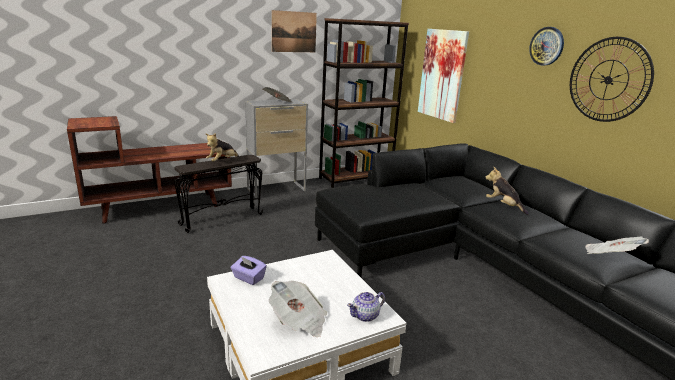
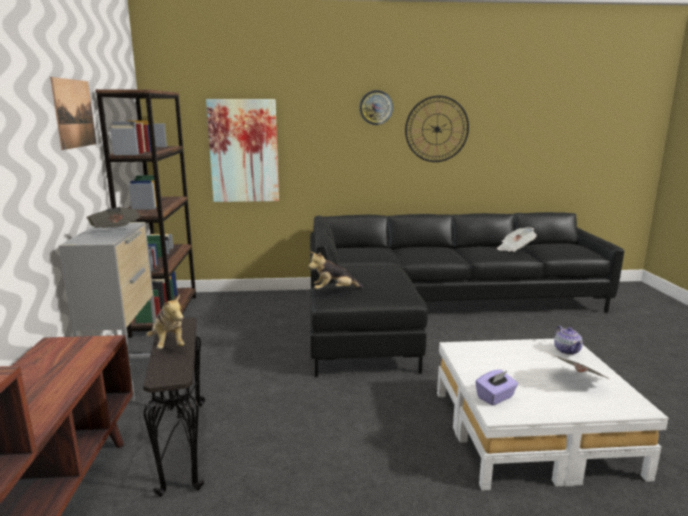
camera: 65 degrees left, 5 degrees down
plush toy [485,167,529,215] -> plush toy moved to [309,251,363,289]

